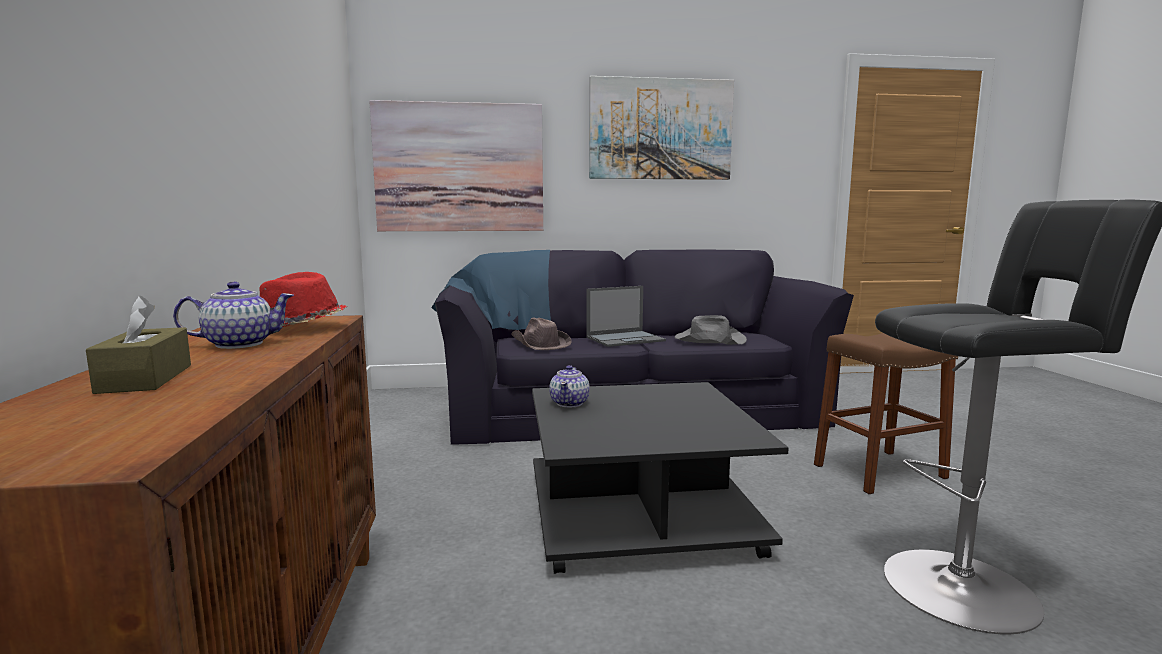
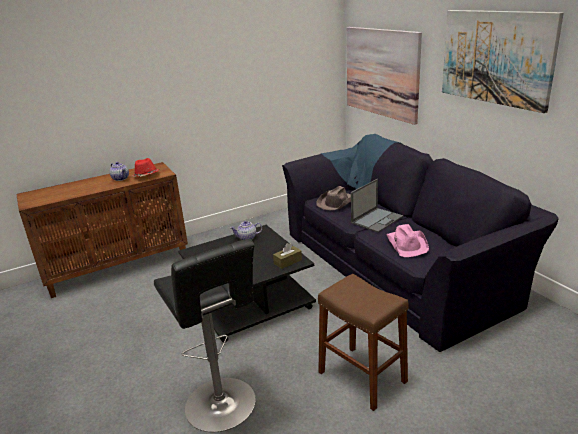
camera: 70 degrees right, 15 degrees up
brown tissue box [86,296,191,394] -> brown tissue box moved to [273,243,302,269]
laptop [586,286,666,347] -> laptop turned 90 degrees counterclockwise [351,179,403,233]
grey hat [675,315,747,345] -> pink hat [386,224,429,257]

